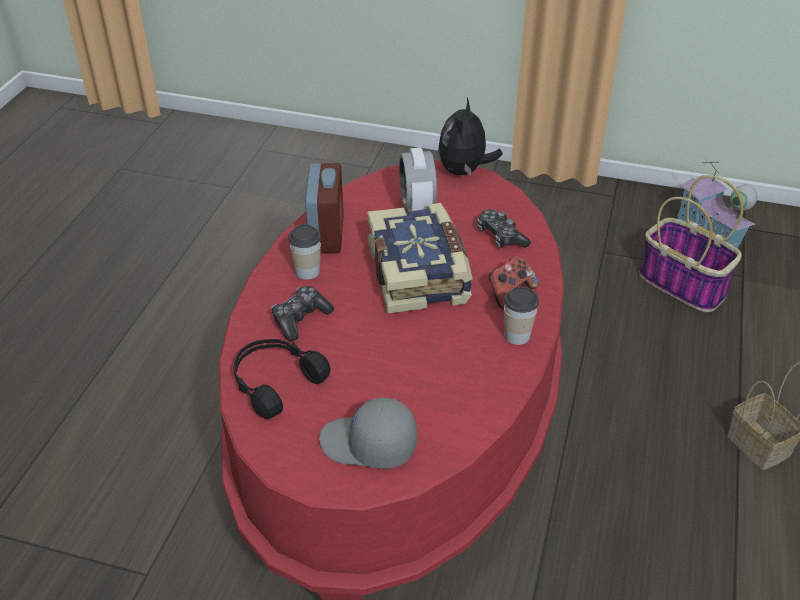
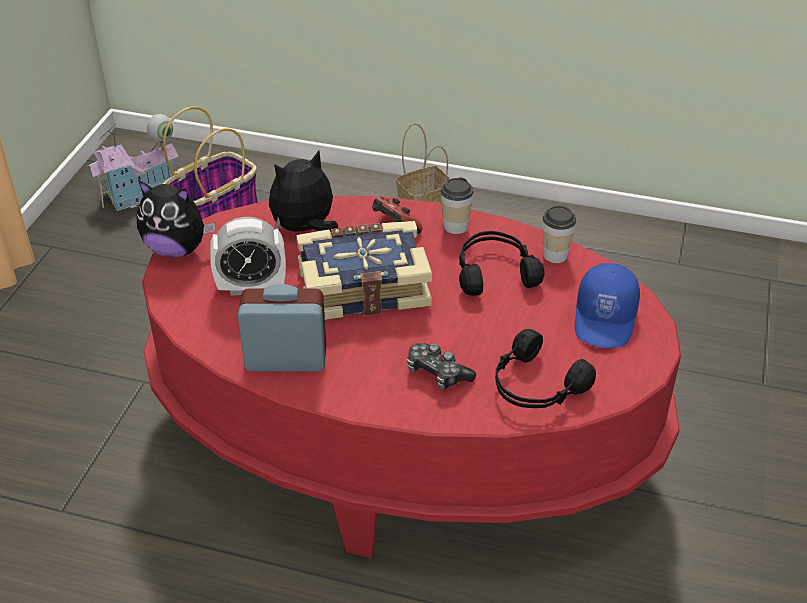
camera: 90 degrees left, 0 degrees up
cup [288,224,321,280] -> cup moved to [543,206,576,263]
grey cap [319,397,417,469] -> blue cap [575,263,640,348]
game controller [477,209,531,248] -> plush toy [269,150,338,231]
none -> black headphones [459,231,544,296]

